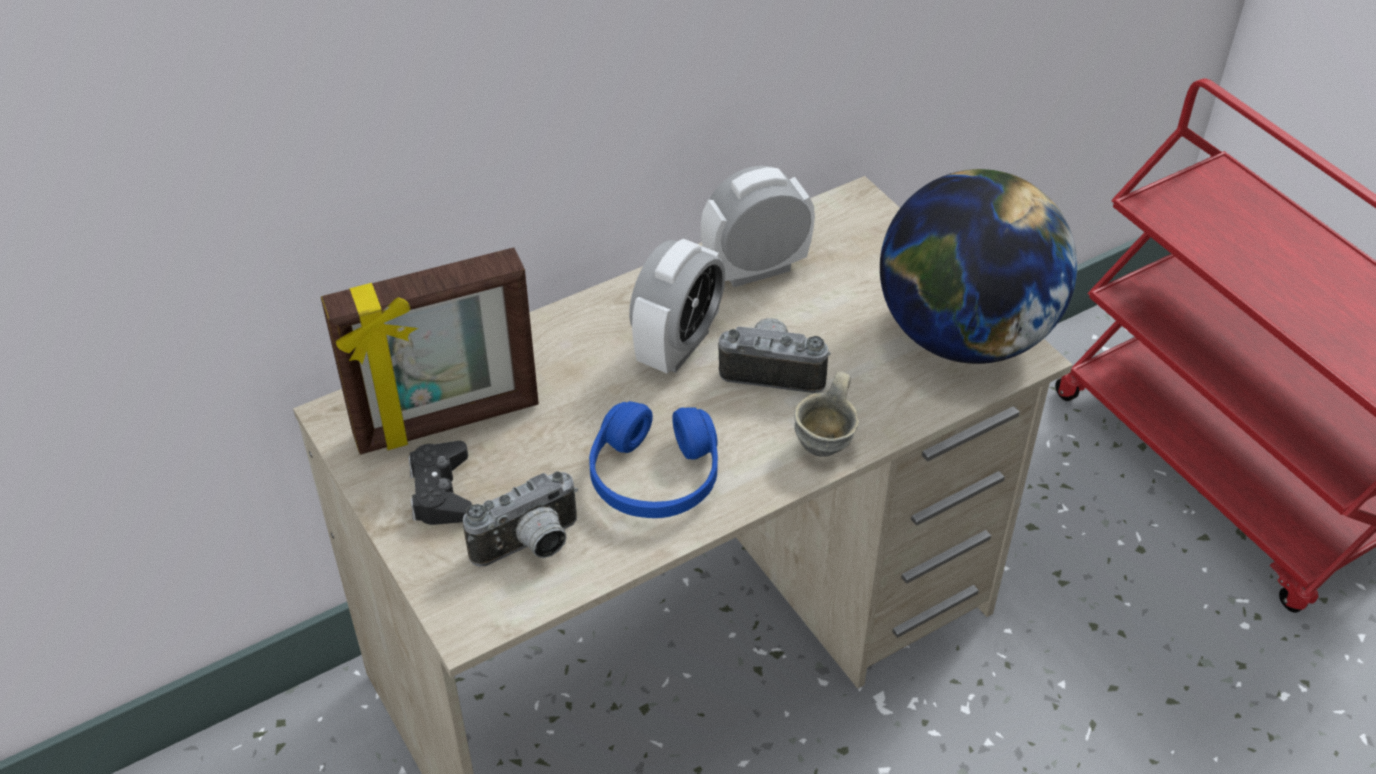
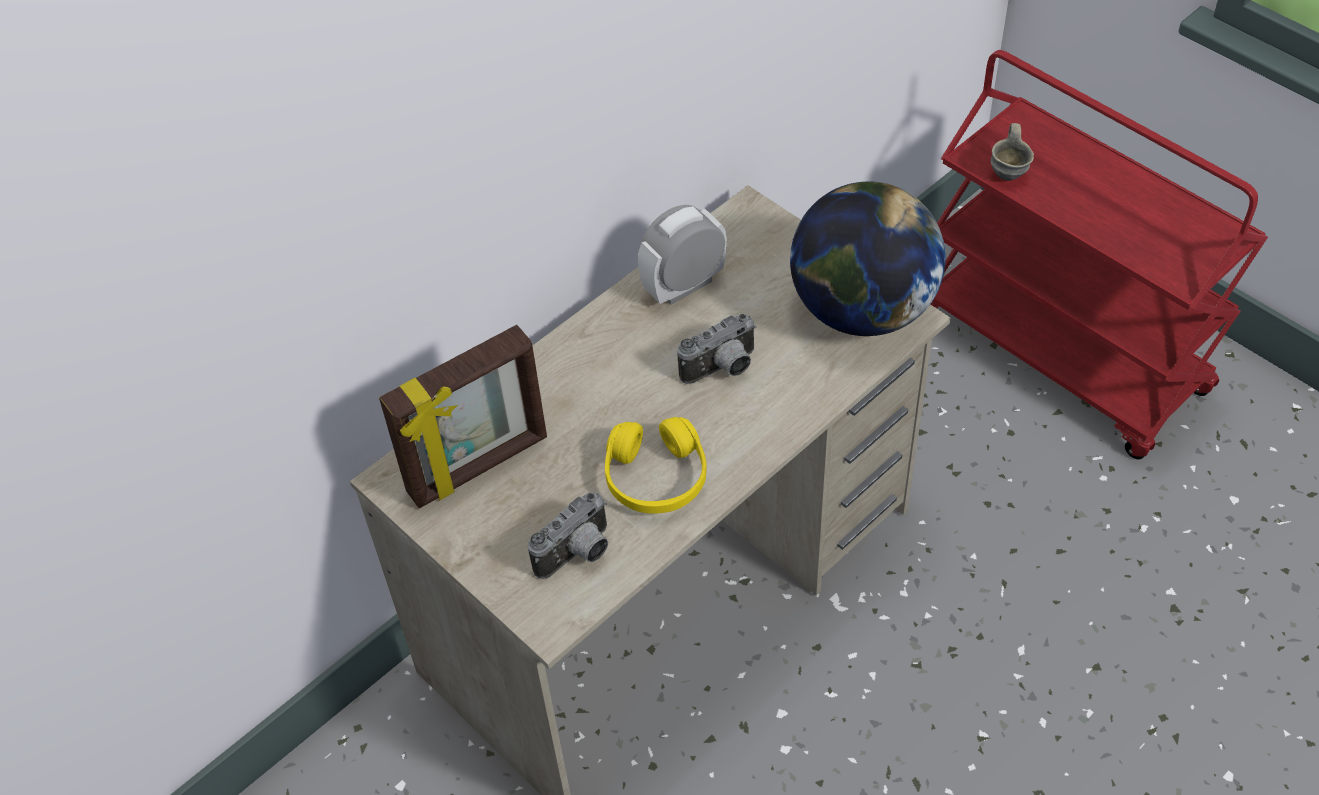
camera: 10 degrees left, 5 degrees up
black game controller [409,441,472,525] -> none
blue headphones [589,401,718,518] -> yellow headphones [605,417,707,514]
alarm clock [629,239,725,374] -> none
camera [718,318,831,393] -> camera turned 150 degrees clockwise [677,314,756,384]
grey mug [794,372,859,457] -> grey mug moved to [991,123,1034,181]

